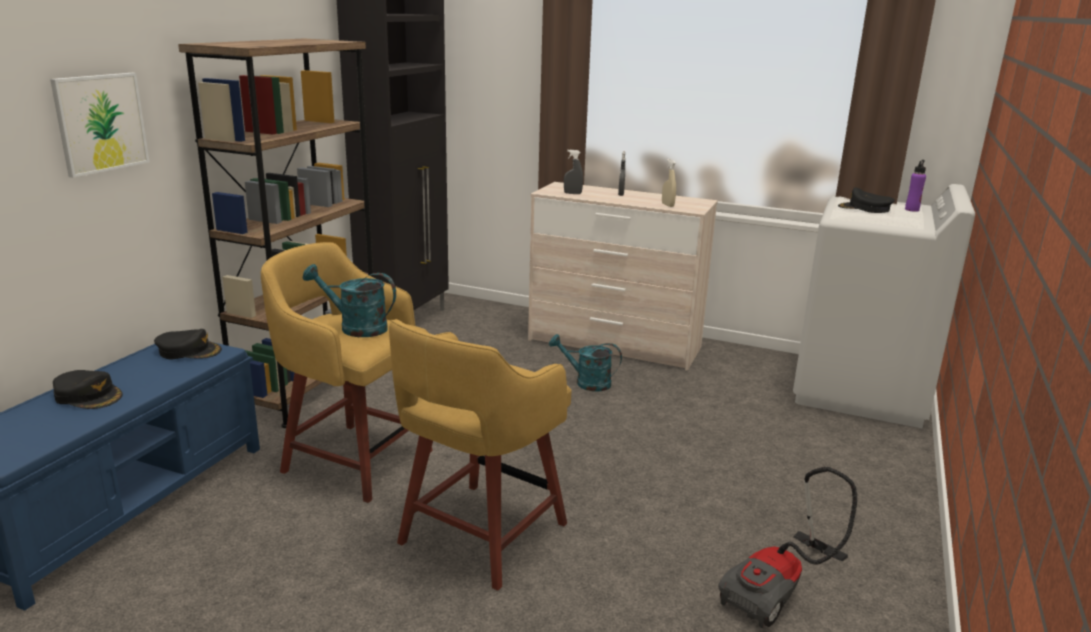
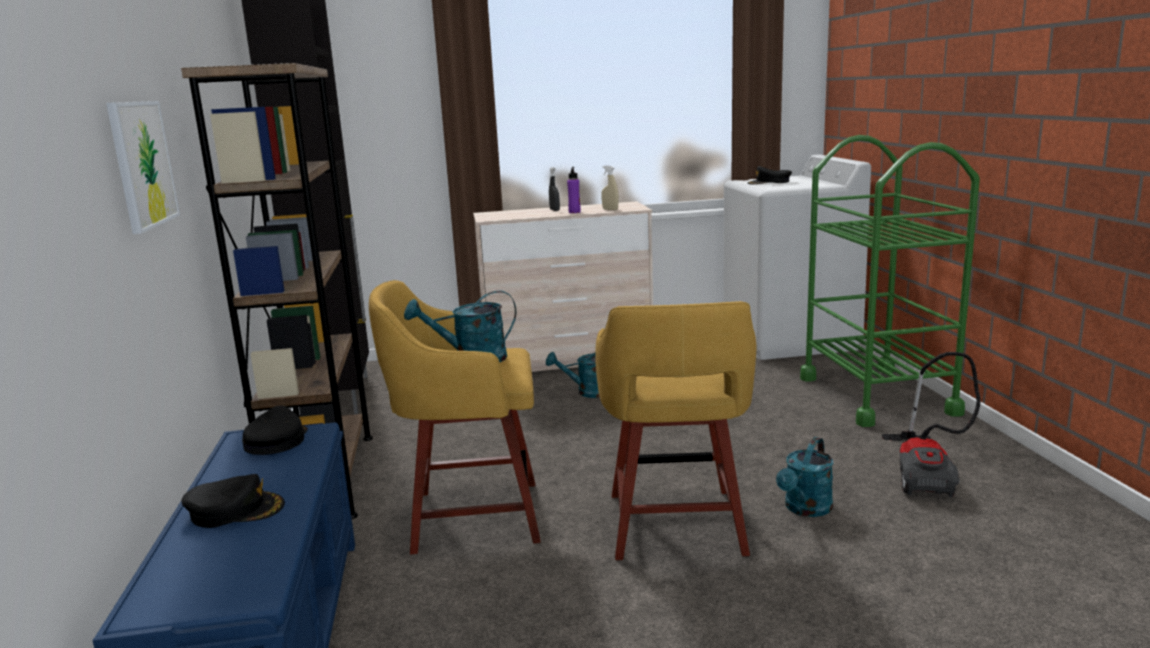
camera: 30 degrees left, 5 degrees down
black cap [154,329,222,359] -> black cap turned 60 degrees counterclockwise [242,405,308,455]
grey spray bottle [564,150,583,194] -> none
purple bottle [905,160,926,212] -> purple bottle moved to [567,167,581,213]
none -> turquoise watering can [776,437,833,517]
none -> green cart [800,135,980,427]

